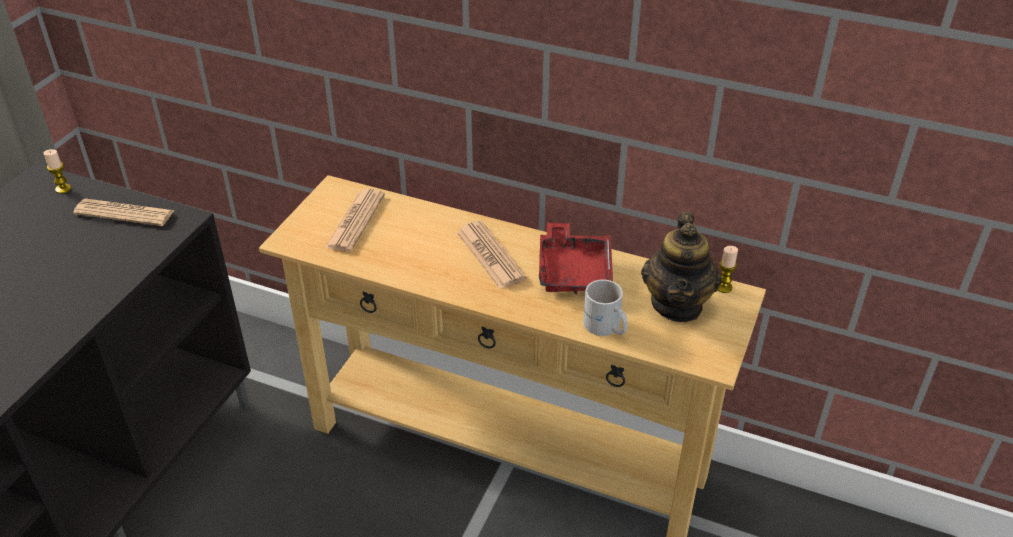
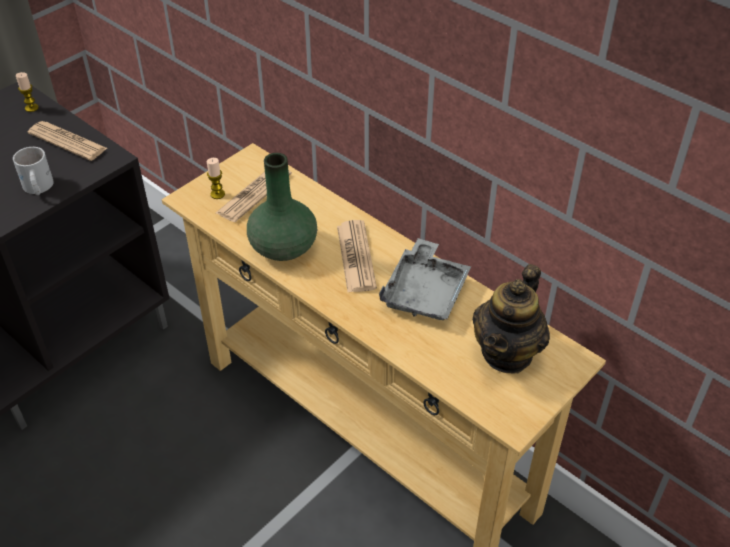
camera: 20 degrees right, 5 degrees up
red tray [539,222,613,294] -> grey tray [379,238,471,320]
white mug [583,279,628,336] -> white mug moved to [13,147,54,195]
candle [718,246,738,293] -> candle moved to [207,158,225,199]
none -> green vase [247,153,317,261]

